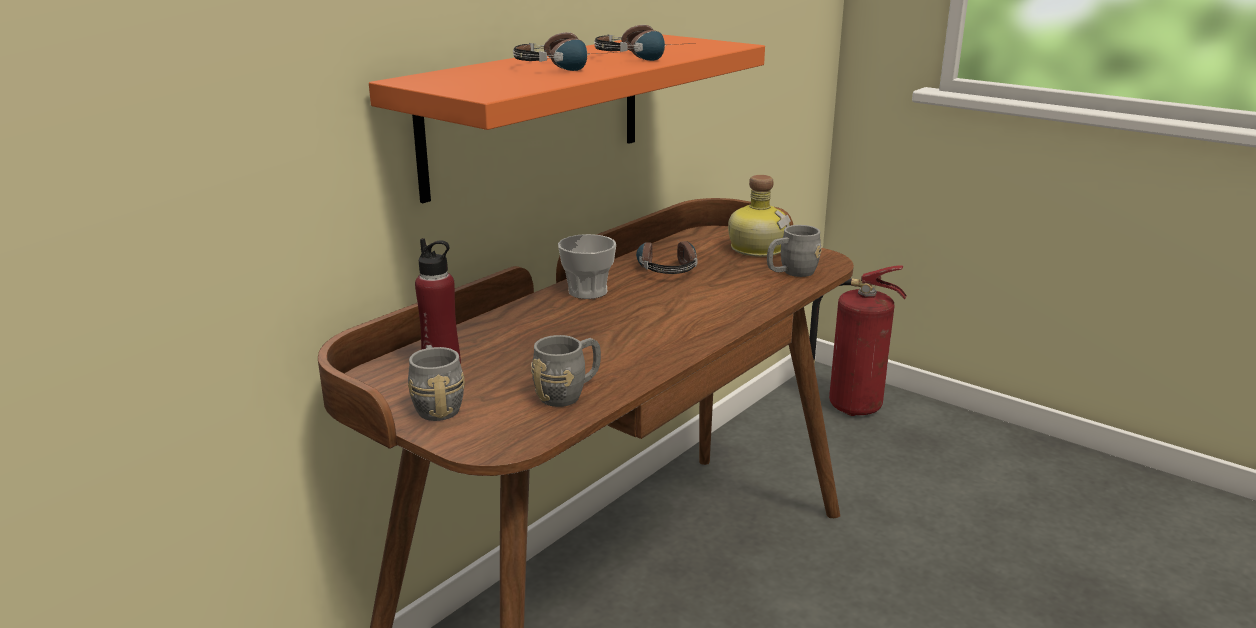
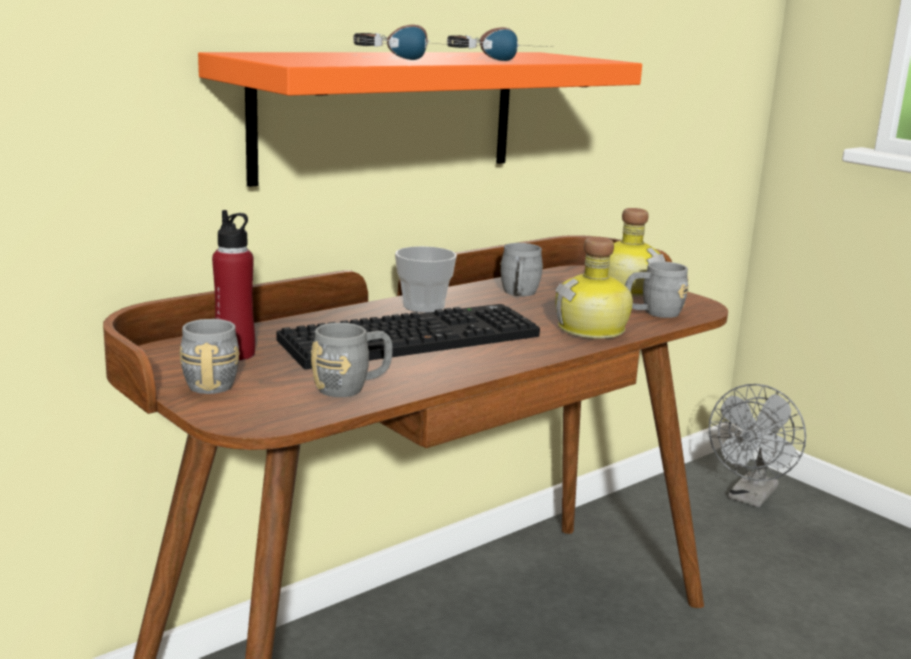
camera: 10 degrees right, 5 degrees down
headphones [636,241,698,274] -> grey mug [500,243,543,296]
fire extinguisher [810,265,907,416] -> grey fan [709,384,806,507]
none -> keyboard [276,304,540,369]
none -> bottle [555,237,633,339]

